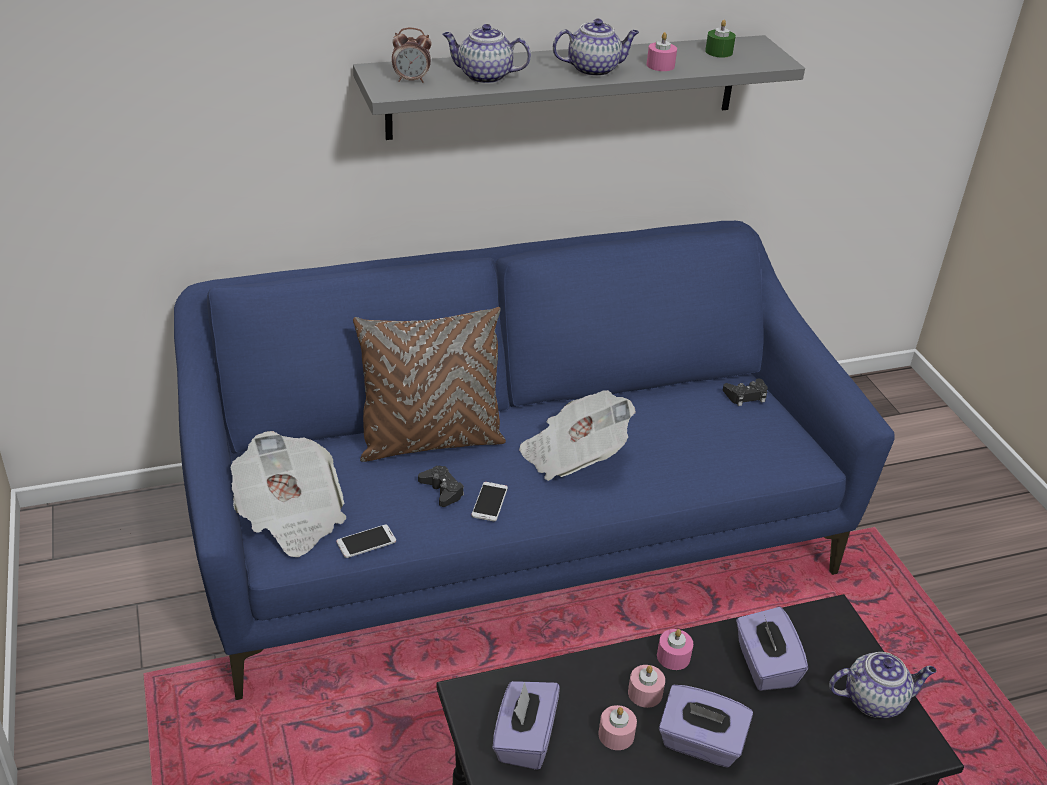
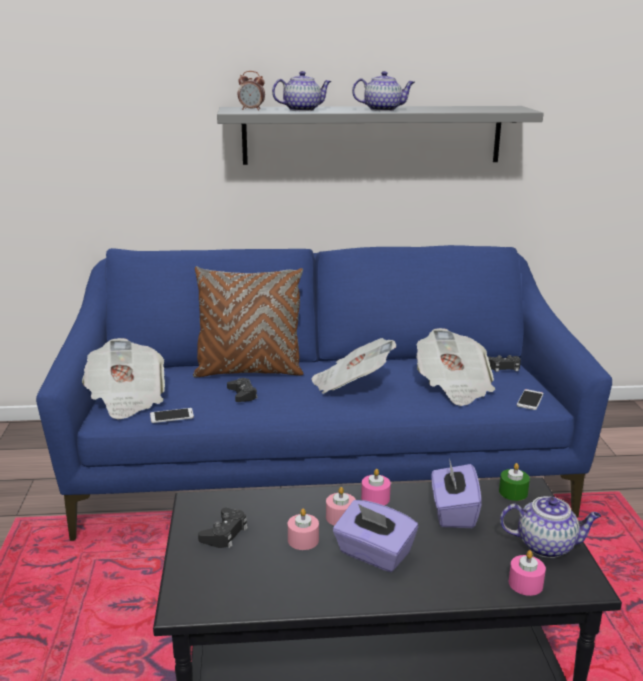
camera: 15 degrees right, 15 degrees down
teapot [442,24,531,84] -> teapot turned 135 degrees clockwise [272,71,331,111]
phone [471,482,508,521] -> phone moved to [517,389,544,410]
purple tissue box [493,681,560,770] -> black game controller [198,508,248,548]
pink candle [647,32,677,71] -> pink candle moved to [509,550,546,596]
green candle [705,20,736,58] -> green candle moved to [499,463,530,501]
none -> newspaper [416,328,495,406]

